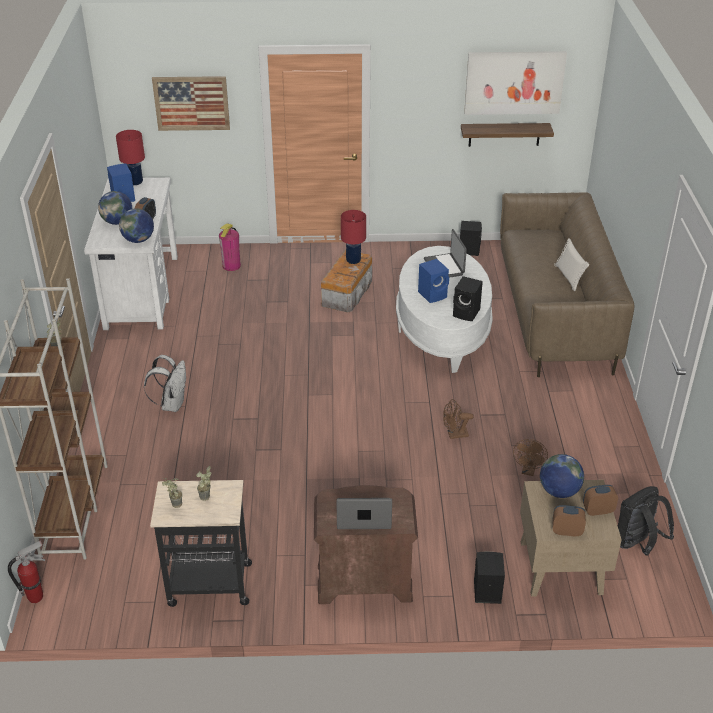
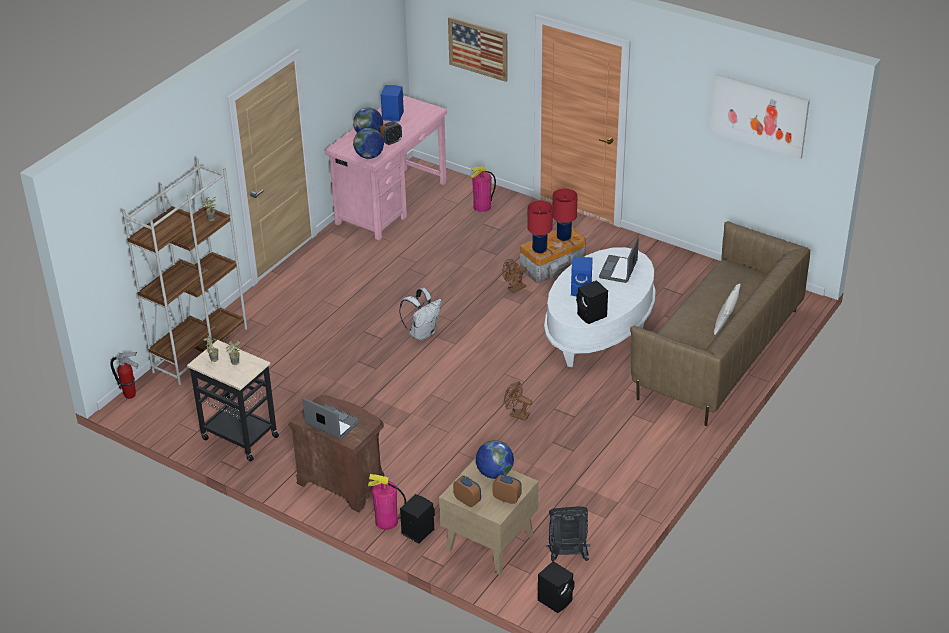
camera: 35 degrees right, 0 degrees up
white desk [84,177,178,330] -> pink desk [325,95,447,241]
red table lamp [116,130,145,185] -> red table lamp moved to [527,201,553,253]
white backpack [144,355,186,412] -> white backpack moved to [399,288,442,341]
black speaker [460,221,482,256] -> black speaker moved to [538,561,575,613]
shelf [461,123,554,147] -> none
brown fan [513,439,548,476] -> brown fan moved to [502,259,527,293]
none -> fire extinguisher [368,474,406,530]

